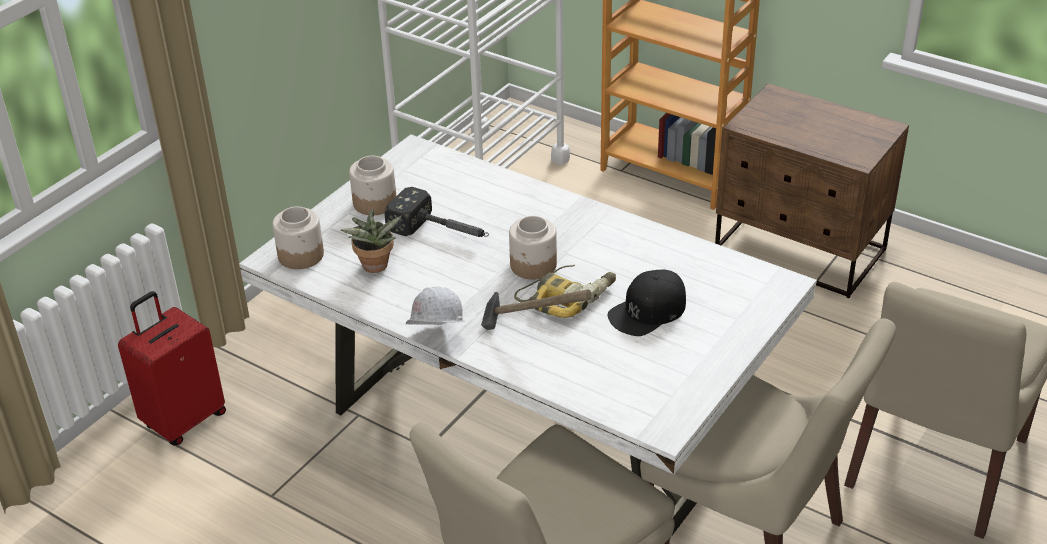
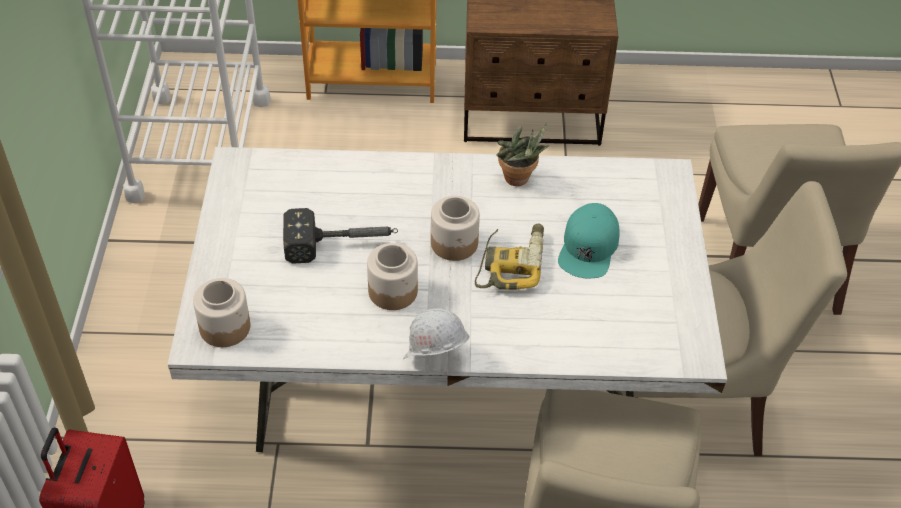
camera: 35 degrees left, 10 degrees up
potted plant [341,209,402,273] -> potted plant moved to [496,123,549,186]
jar [349,156,396,215] -> jar moved to [367,243,418,310]
hammer [481,289,592,330] -> none
black cap [608,270,686,336] -> turquoise cap [558,203,620,278]

